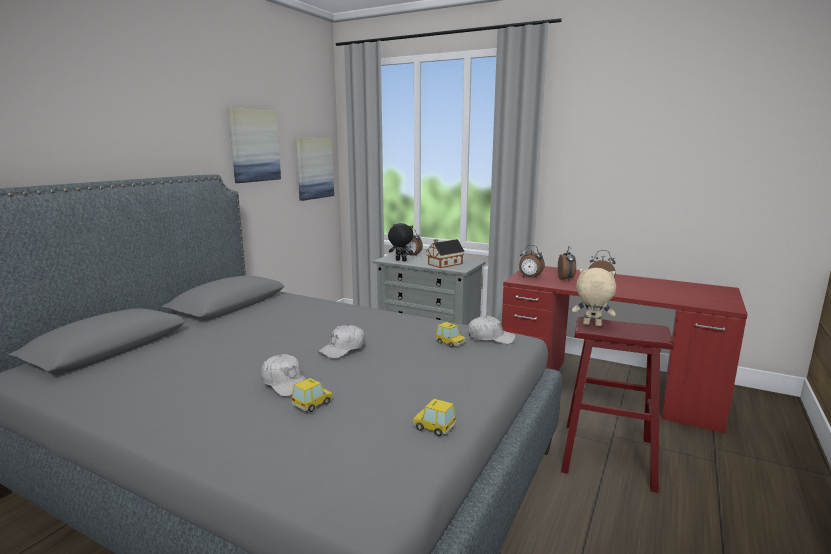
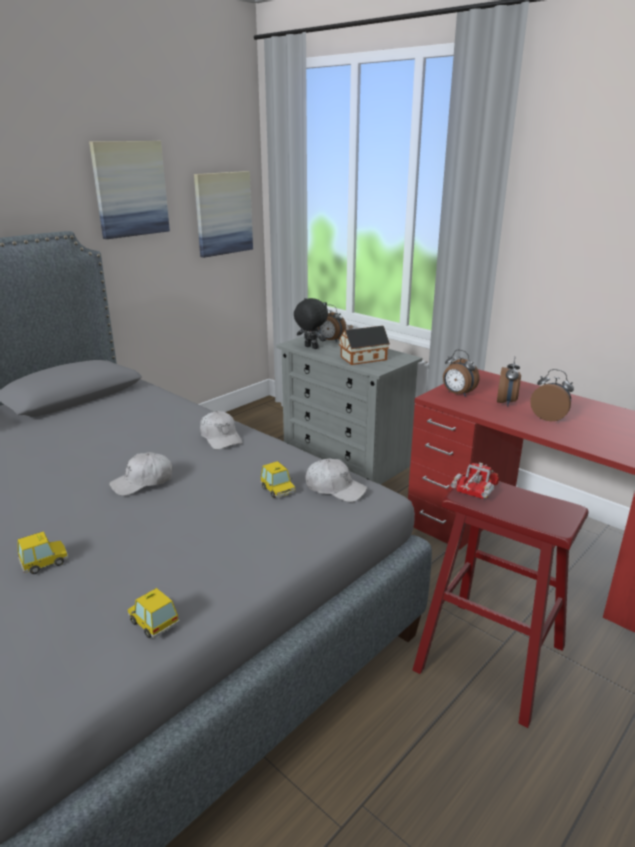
camera: 15 degrees right, 10 degrees up
white cap [261,354,306,397] -> white cap moved to [200,411,243,450]
beige plush toy [572,268,616,326] -> toy truck [450,462,499,499]

